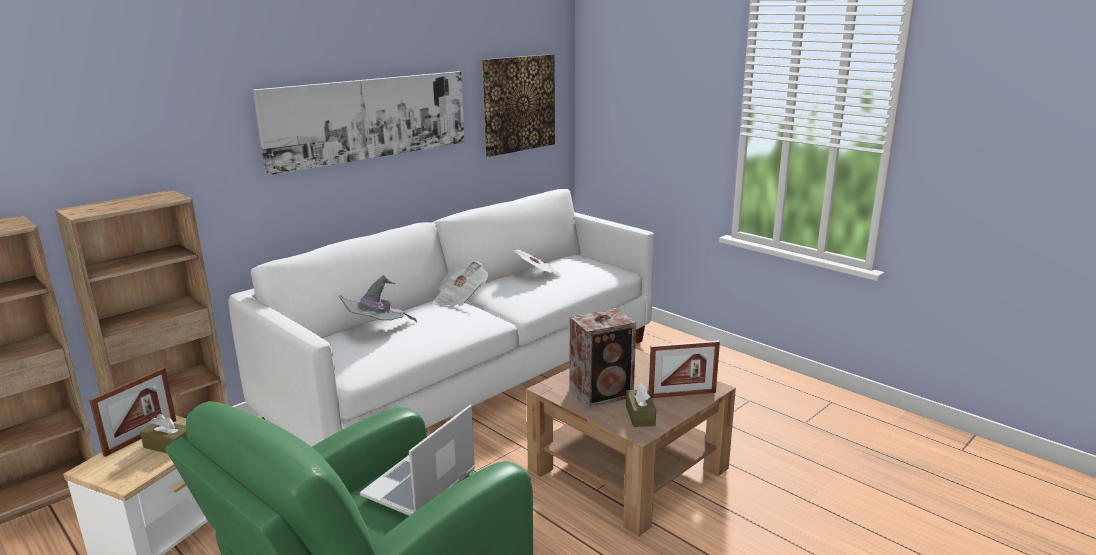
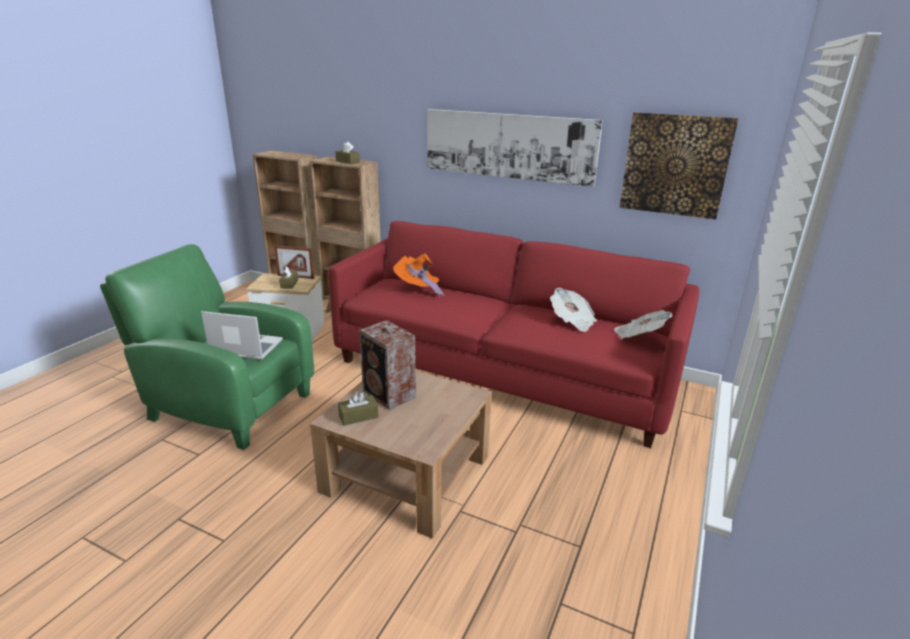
camera: 70 degrees right, 5 degrees up
white sofa [228,189,654,447] -> red sofa [328,221,699,448]
grey hat [339,275,417,322] -> orange hat [393,254,444,296]
newspaper [433,261,488,306] -> newspaper moved to [614,310,672,339]
picture frame [649,341,720,398] -> none
none -> brown tissue box [335,142,360,164]

